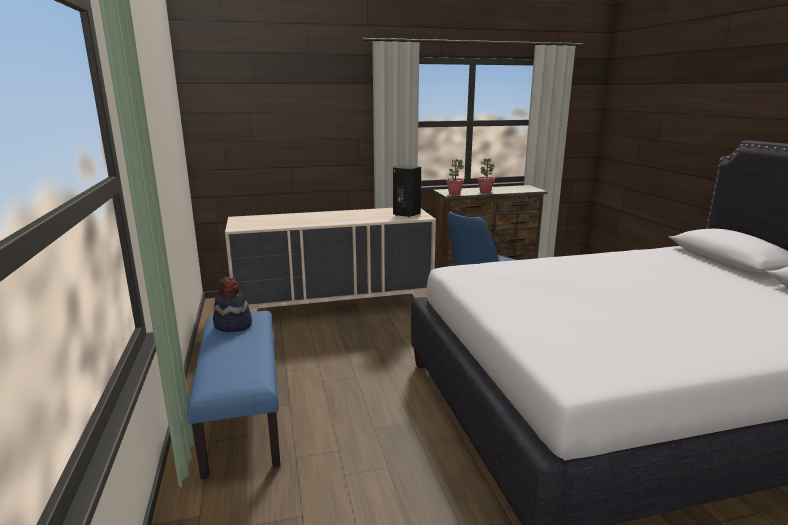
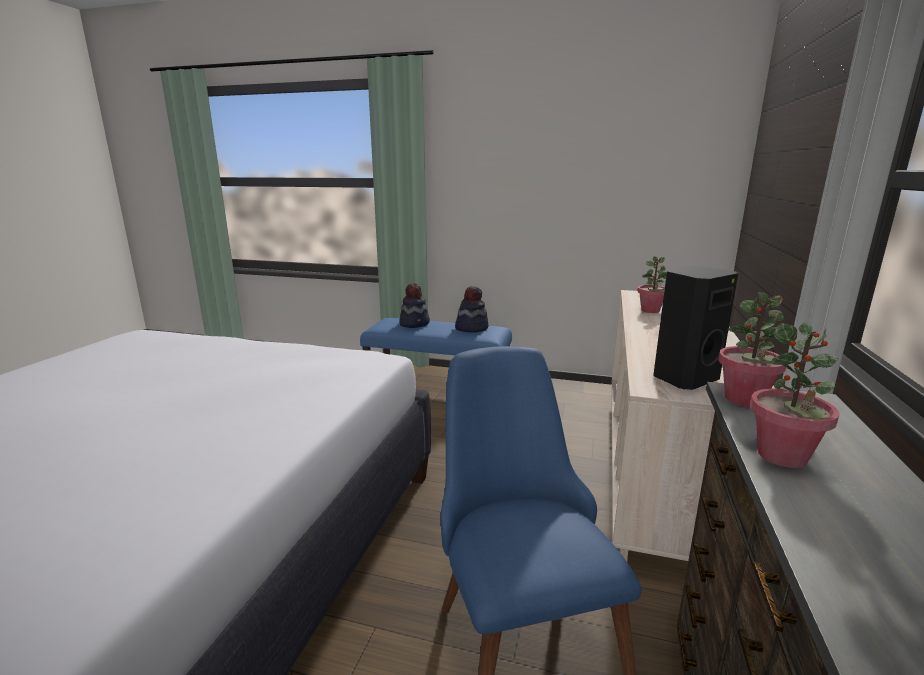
camera: 120 degrees right, 0 degrees up
none -> hat [399,283,430,328]
none -> potted plant [637,256,667,313]

